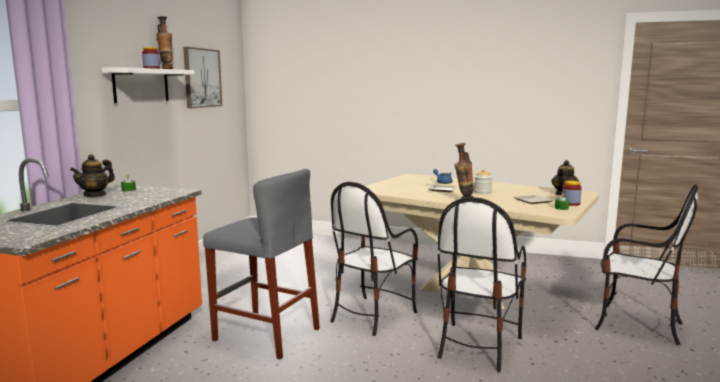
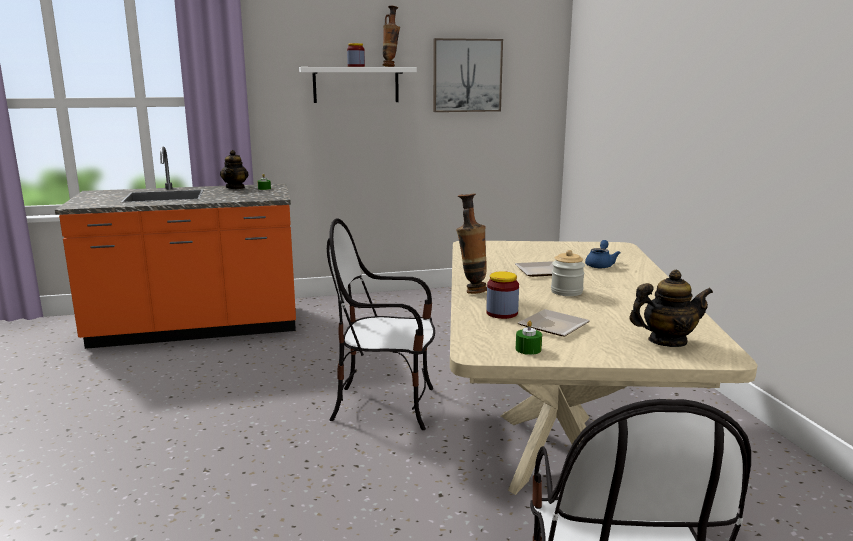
camera: 60 degrees right, 5 degrees up
teapot [70,154,115,197] -> teapot turned 90 degrees counterclockwise [220,150,249,189]
grey stool [203,169,320,360] -> none
chair [437,197,526,372] -> none
jar [562,181,582,206] -> jar moved to [486,271,519,319]

